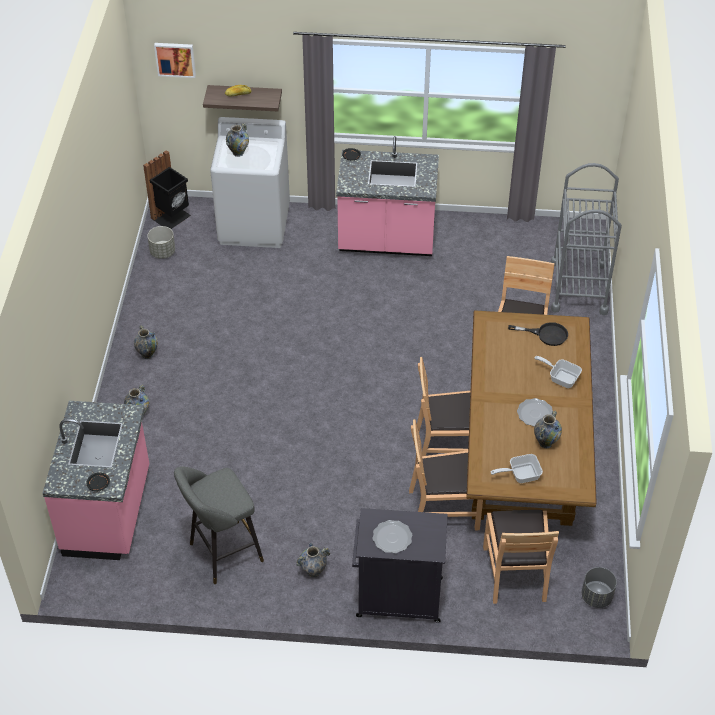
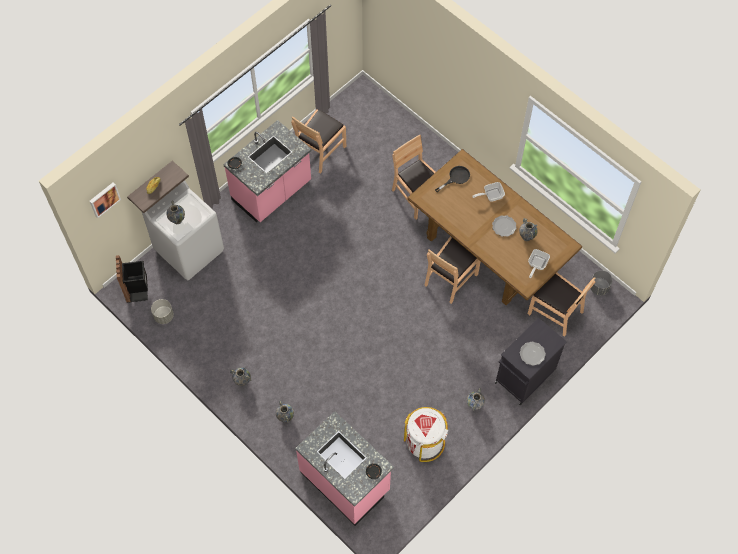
camera: 50 degrees left, 15 degrees up
grey stool [174,466,264,584] -> white trash can [404,407,448,462]
brown chair [409,419,483,530] -> brown chair moved to [291,109,346,174]
grey cart [550,163,622,315] -> none

